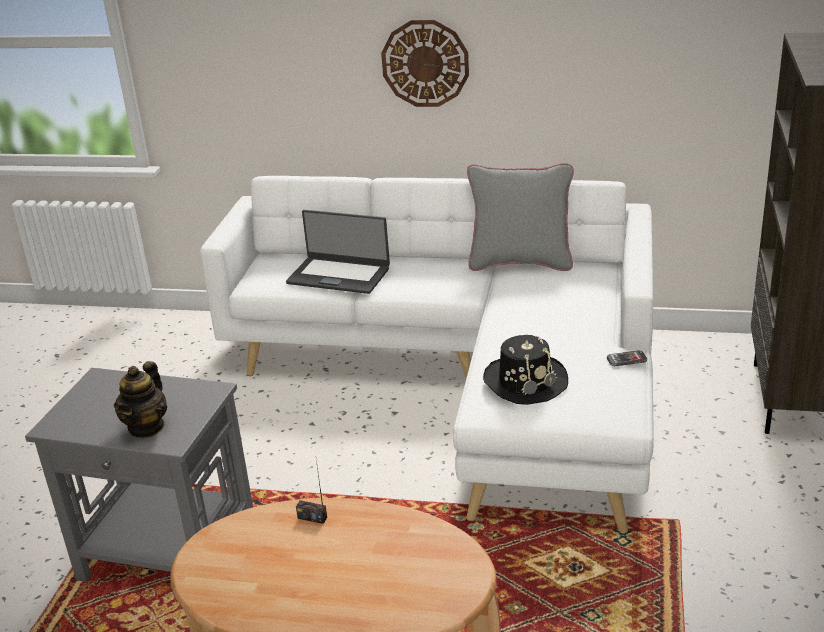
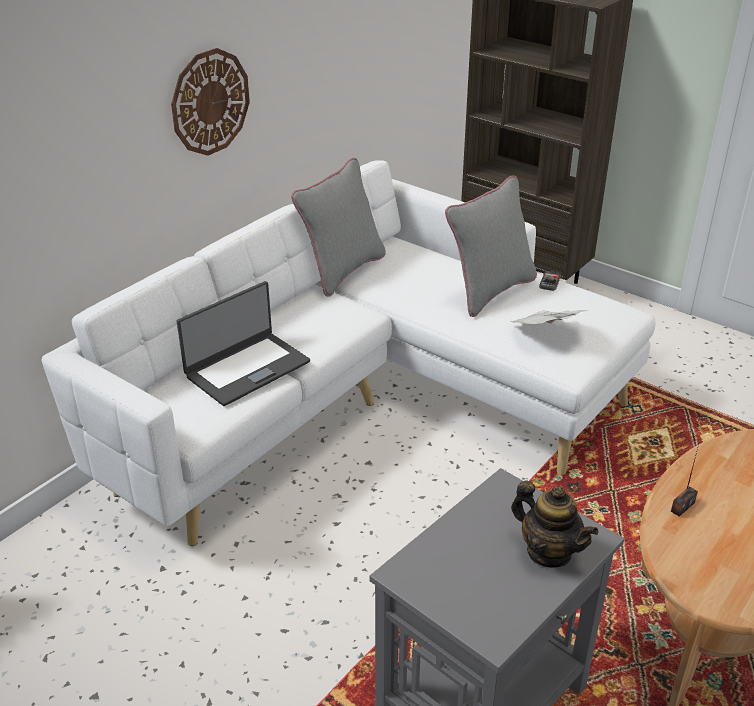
camera: 65 degrees left, 5 degrees up
black hat [483,335,568,405] -> newspaper [509,310,589,324]
none -> grey pillow [445,175,537,317]

